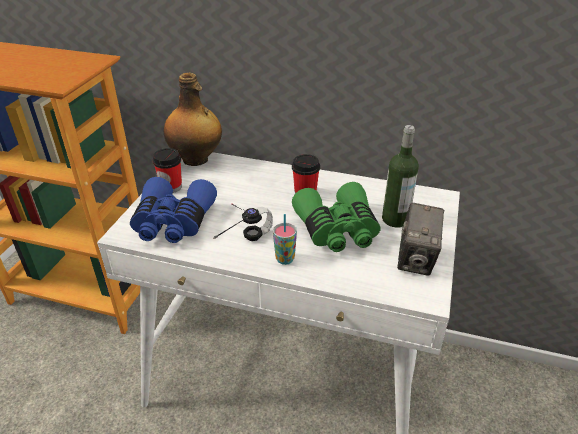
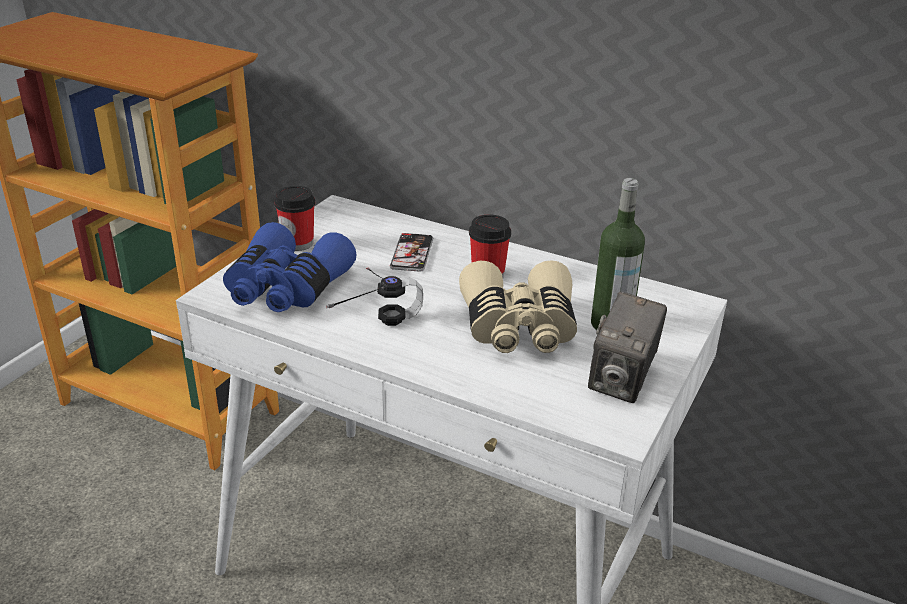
camera: 10 degrees right, 5 degrees down
bottle [164,73,222,166] -> none
cup [273,214,297,265] -> none
green binoculars [292,182,380,252] -> beige binoculars [459,260,577,353]
none -> phone [390,233,433,272]

